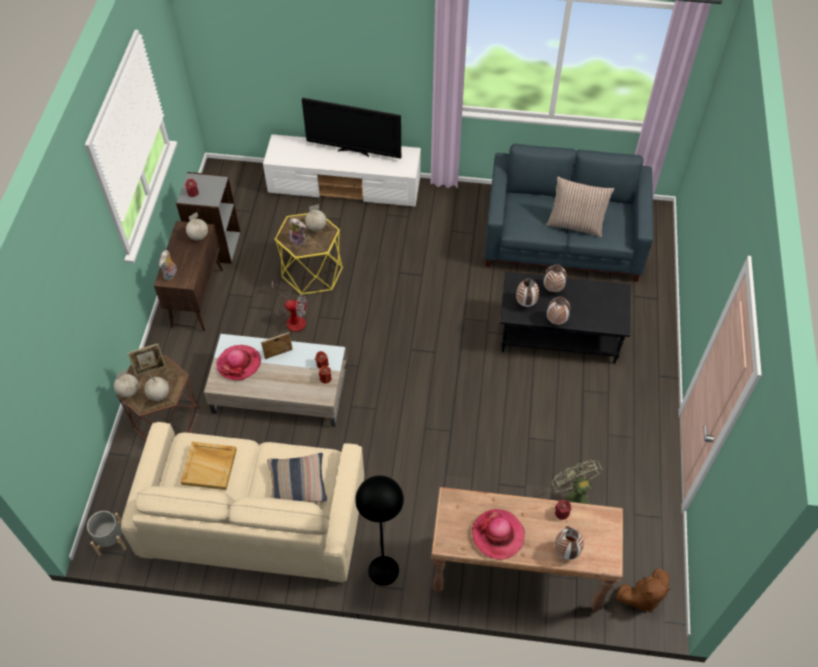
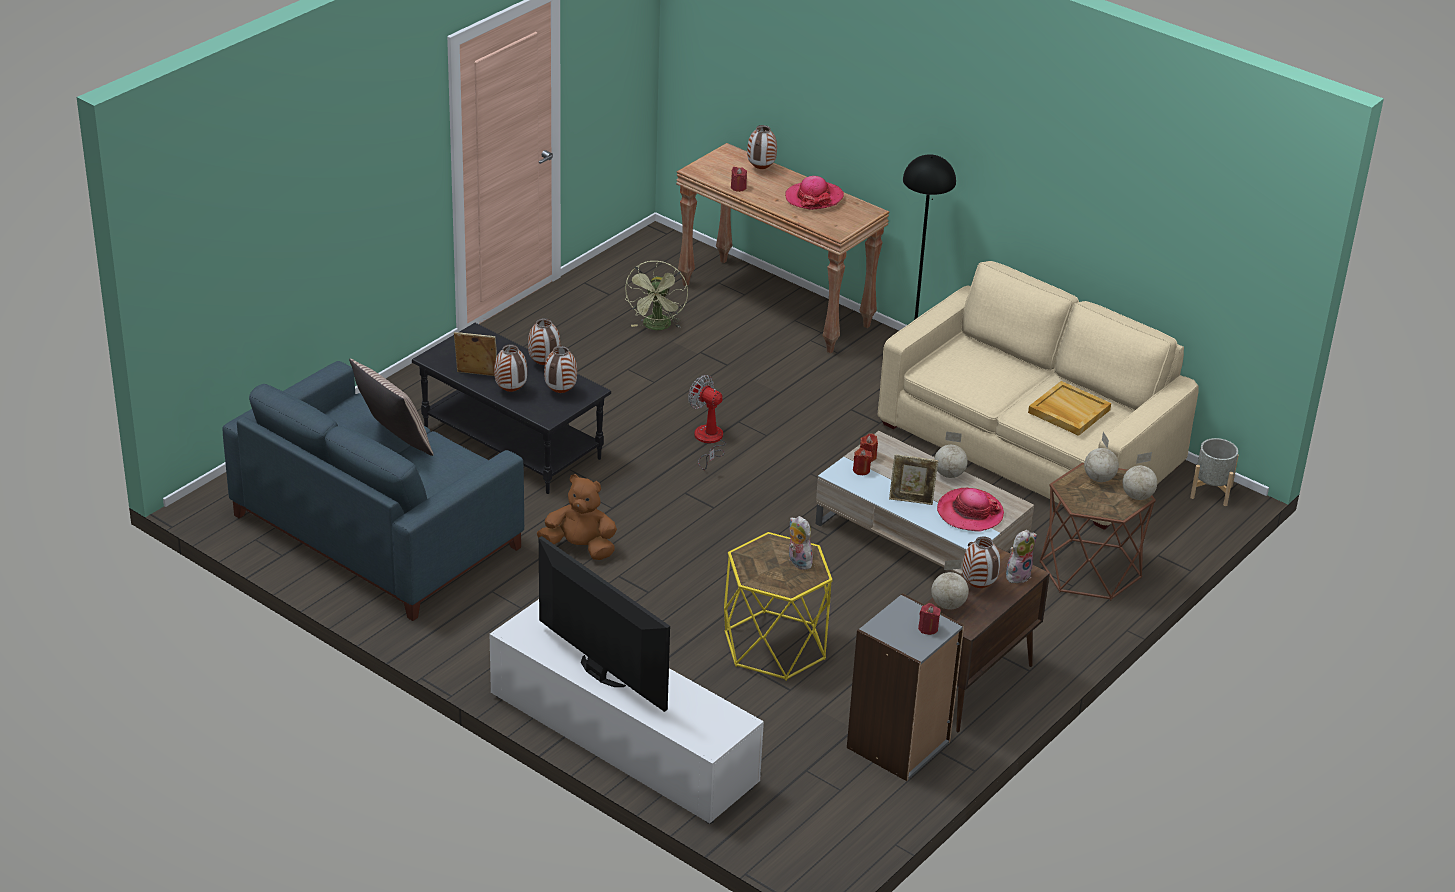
camera: 150 degrees left, 20 degrees down
picture frame [128,344,166,376] -> picture frame moved to [454,332,497,376]
pillow [267,453,327,502] -> none
fan [272,280,307,332] -> fan moved to [688,375,726,470]
globe [305,204,326,231] -> globe moved to [934,431,968,478]
brown plush toy [616,568,671,613] -> brown plush toy moved to [537,474,617,560]
none -> vase [963,536,1000,588]

